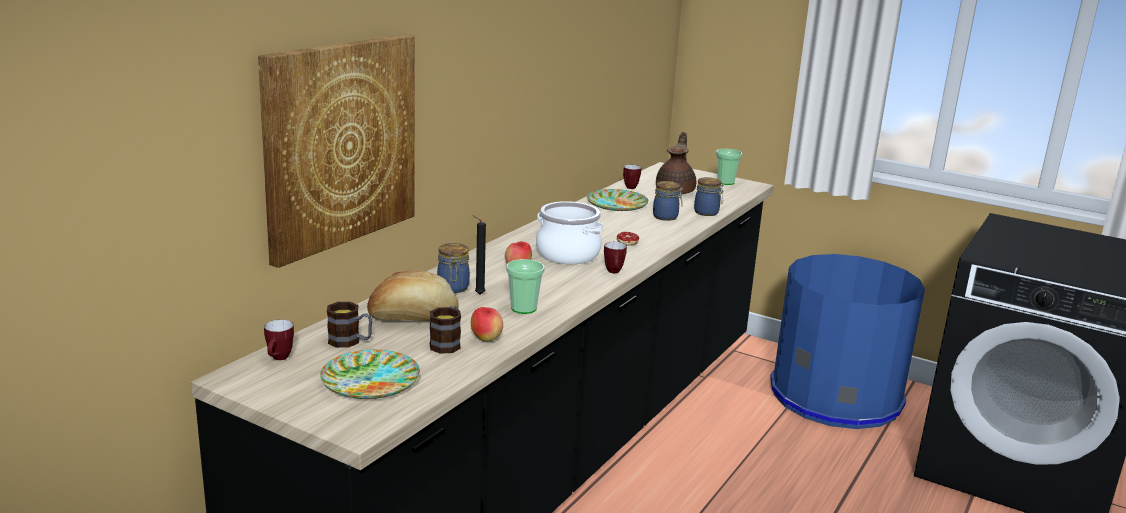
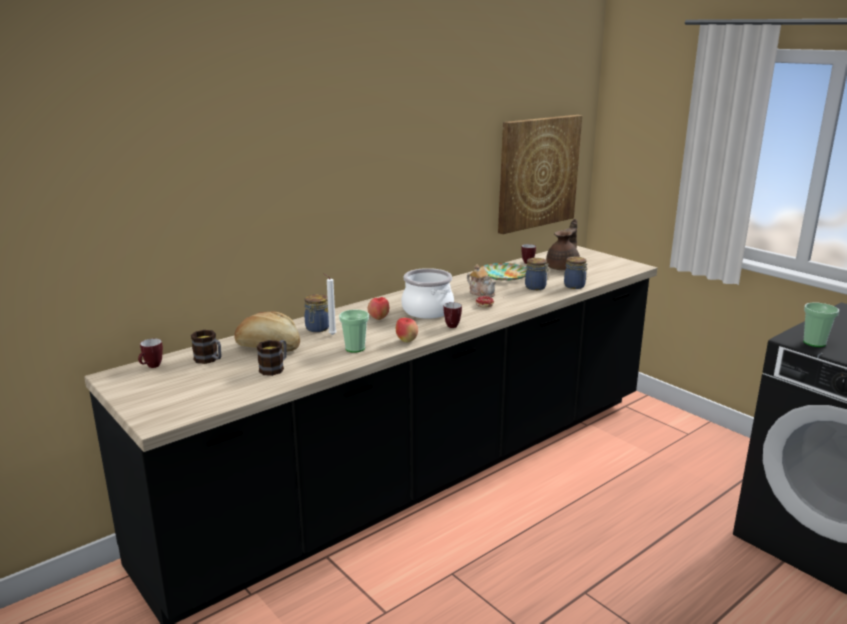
camera: 20 degrees right, 0 degrees up
picture [258,34,415,268] -> picture moved to [498,115,582,234]
plate [320,350,420,399] -> none
apple [471,307,503,342] -> apple moved to [396,318,418,342]
black candle [472,215,486,294] -> white candle [323,273,337,335]
cup [716,149,742,185] -> cup moved to [803,303,839,347]
blue trash can [770,254,925,429] -> none
none -> teapot [467,264,496,297]

